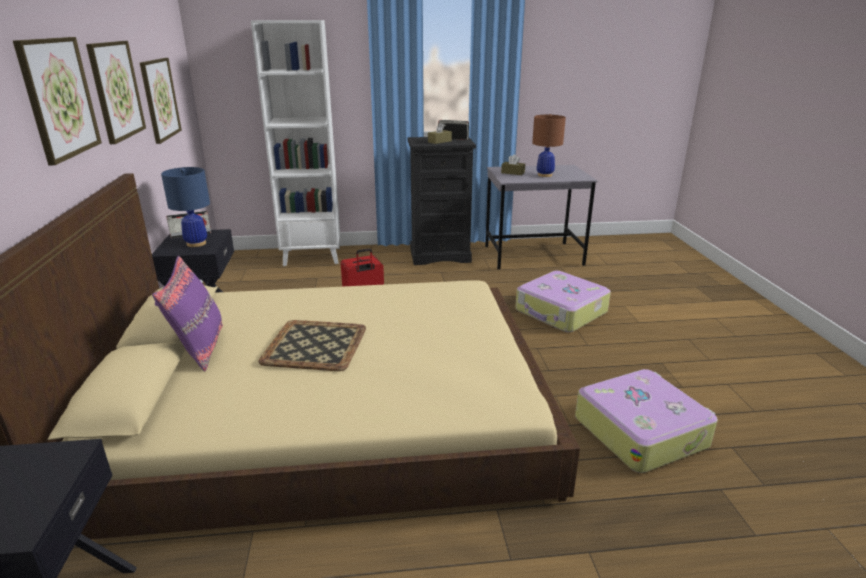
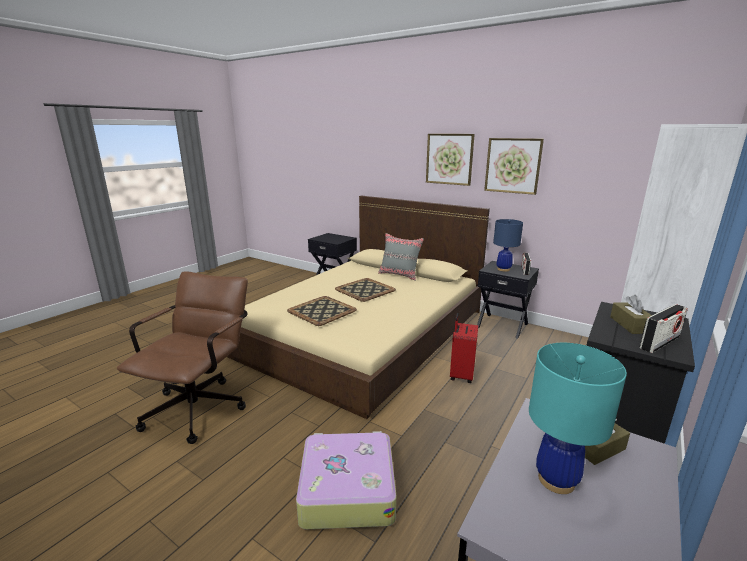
camera: 130 degrees right, 5 degrees down
picture [140,58,182,144] -> none
purple pillow [152,256,223,371] -> grey pillow [378,233,424,281]
brown table lamp [532,114,566,177] -> turquoise table lamp [529,343,627,494]
suitcase [575,369,718,473] -> brown office chair [117,271,248,444]
none -> tray [287,296,357,326]

